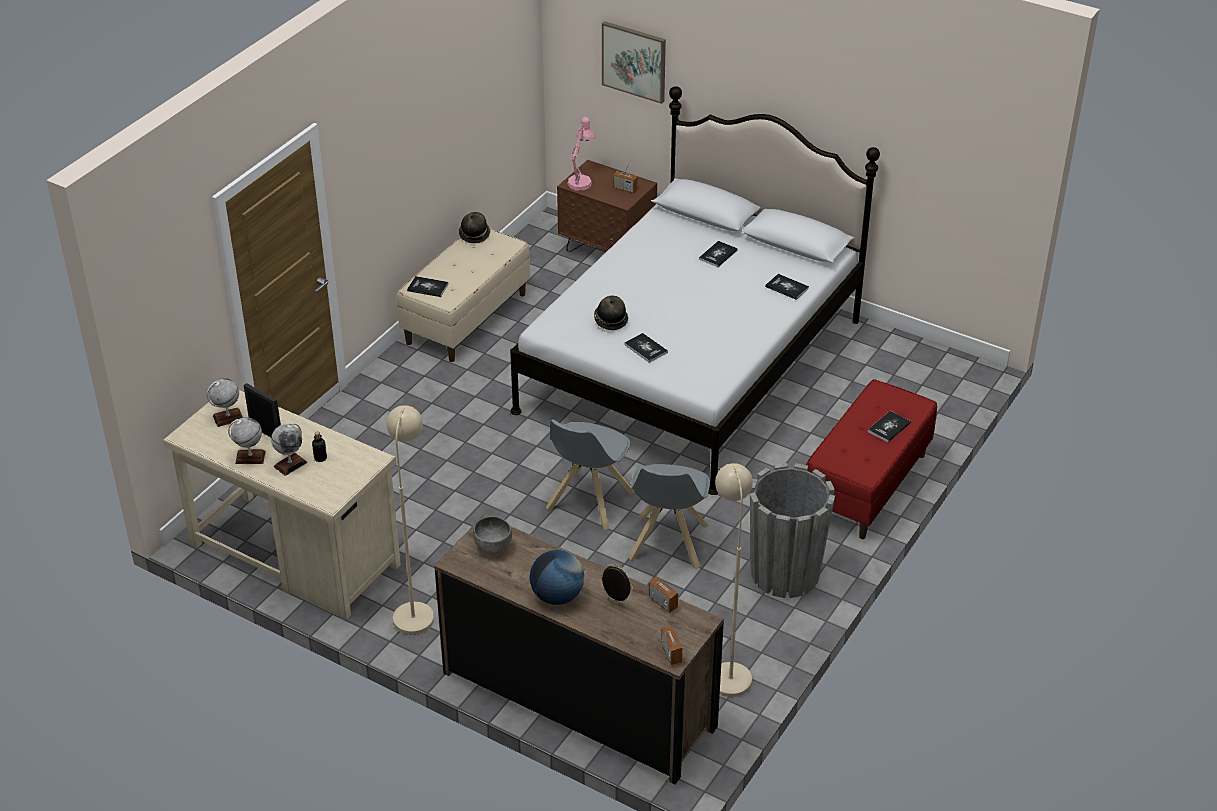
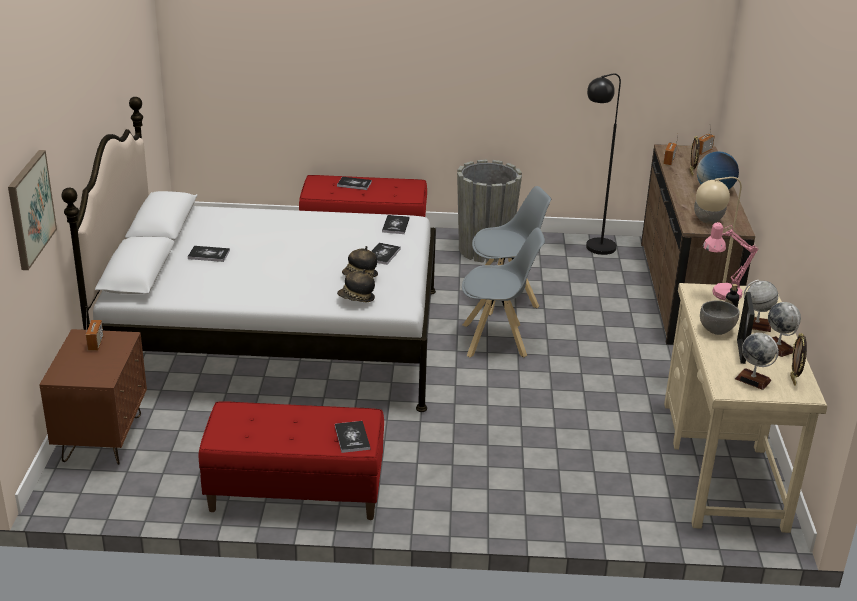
camera: 120 degrees left, 10 degrees down
beige bench [397,229,530,362] -> red bench [199,402,384,520]
hat [459,212,490,243] -> hat moved to [337,269,375,302]
pink table lamp [567,117,595,191] -> pink table lamp moved to [703,222,759,300]
beige floor lamp [715,463,753,697] -> black floor lamp [586,73,621,255]
book [765,274,809,300] -> book moved to [382,215,410,234]
none -> grey bowl [700,300,740,335]
none -> picture frame [790,333,807,386]

